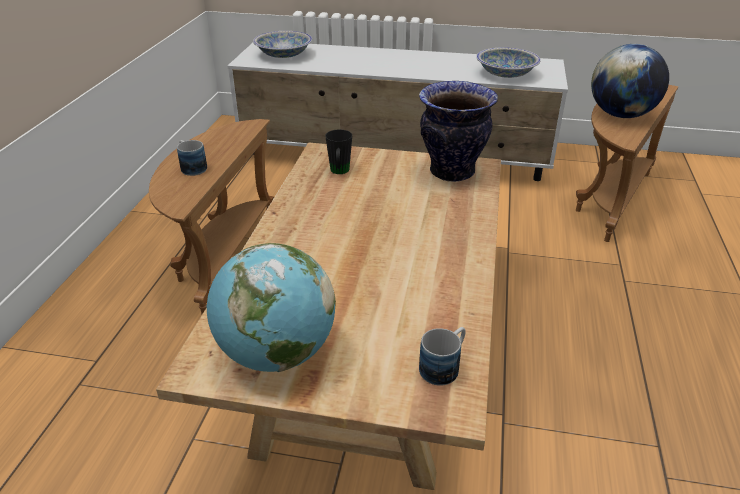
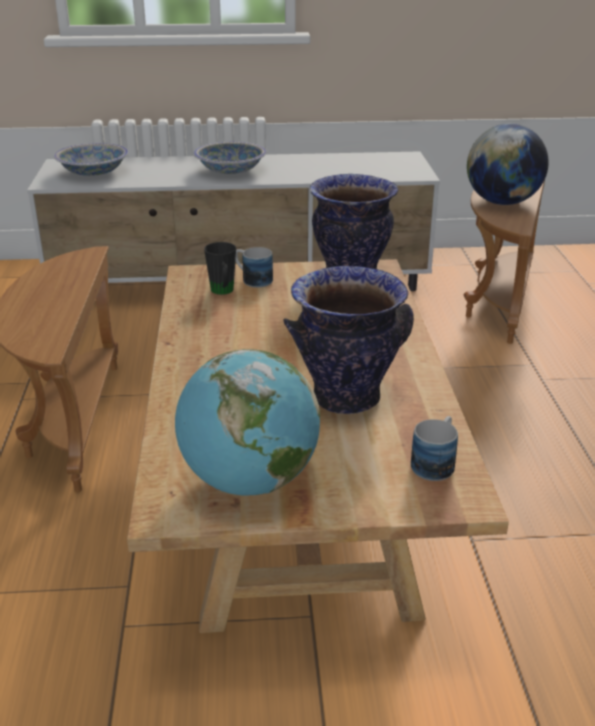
camera: 15 degrees left, 5 degrees down
mug [177,140,207,176] -> mug moved to [235,247,273,288]
bowl [476,47,541,78] -> bowl moved to [194,142,266,174]
none -> vase [283,266,414,414]

